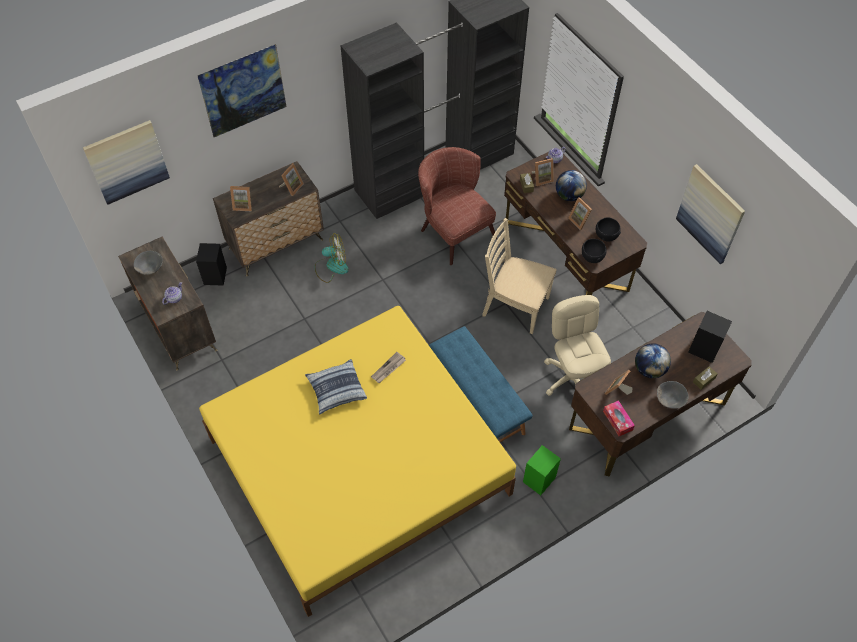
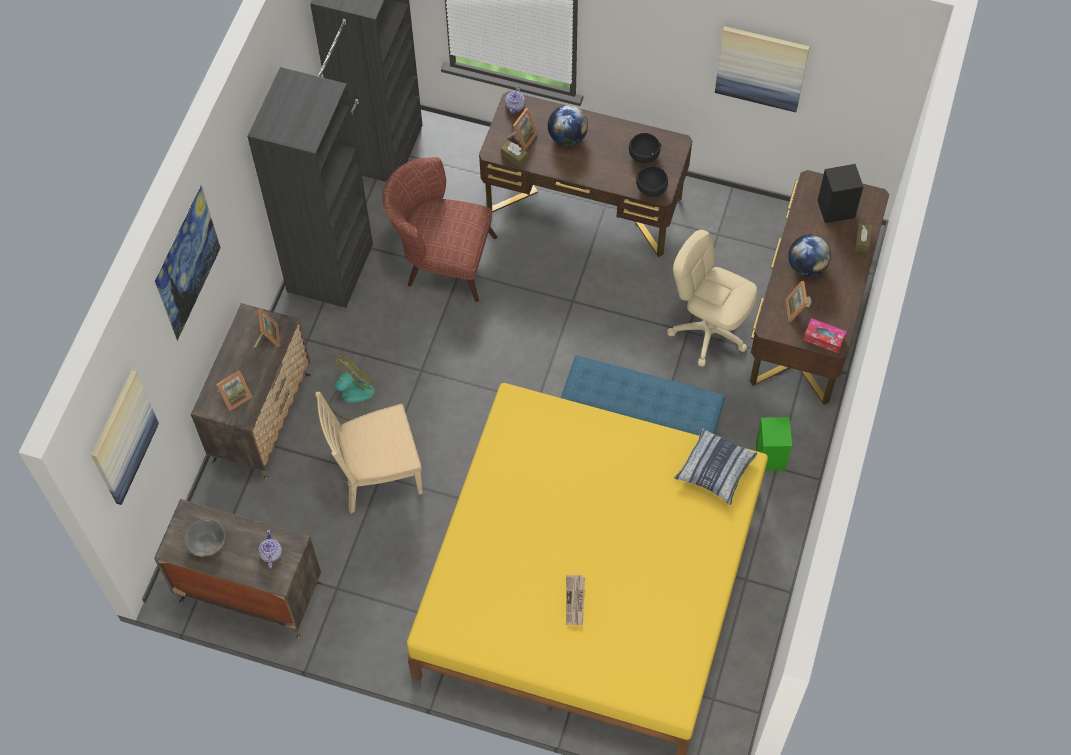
camera: 40 degrees left, 5 degrees up
black speaker [196,243,227,286] -> none
pillow [305,359,367,415] -> pillow moved to [674,428,757,505]
newspaper [371,352,406,383] -> newspaper moved to [566,575,585,625]
beige chair [482,218,557,334] -> beige chair moved to [315,392,423,514]
picture frame [568,197,592,230] -> none
grey bowl [657,381,689,408] -> none

